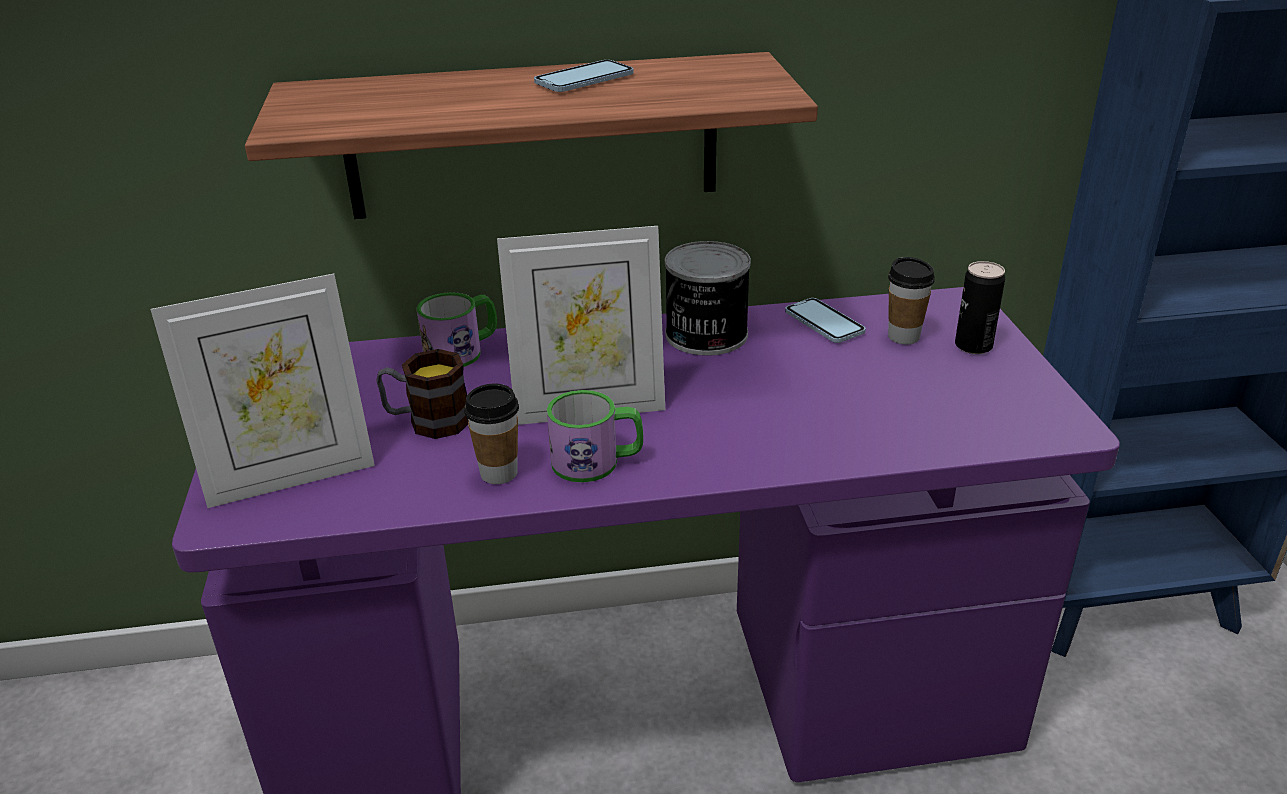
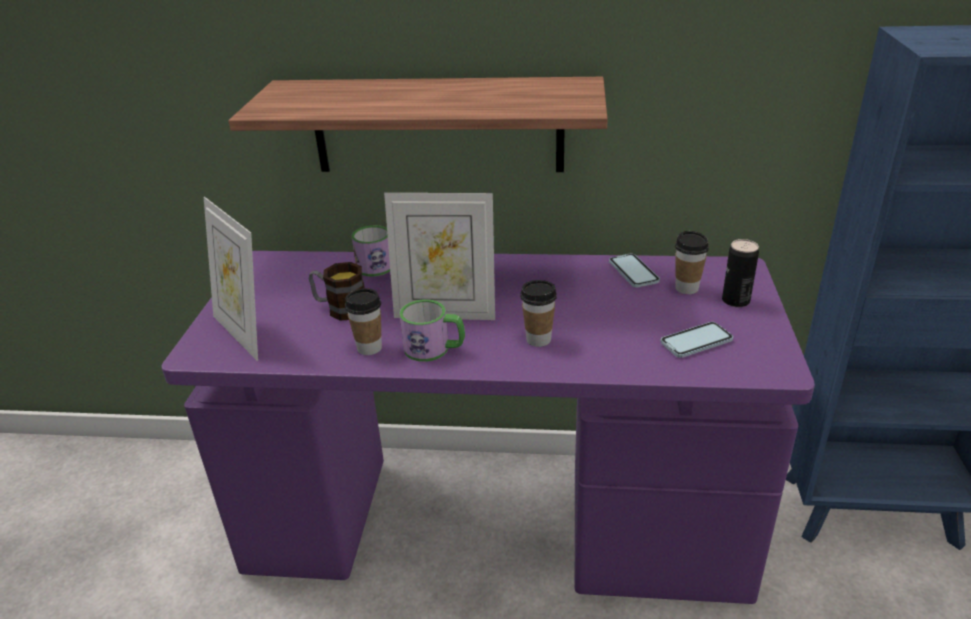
camera: 15 degrees right, 0 degrees up
picture frame [150,274,375,508] -> picture frame turned 60 degrees clockwise [204,197,258,361]
phone [534,60,634,92] -> phone moved to [660,322,733,358]
can [665,241,751,356] -> none
none -> cup [521,280,557,347]

